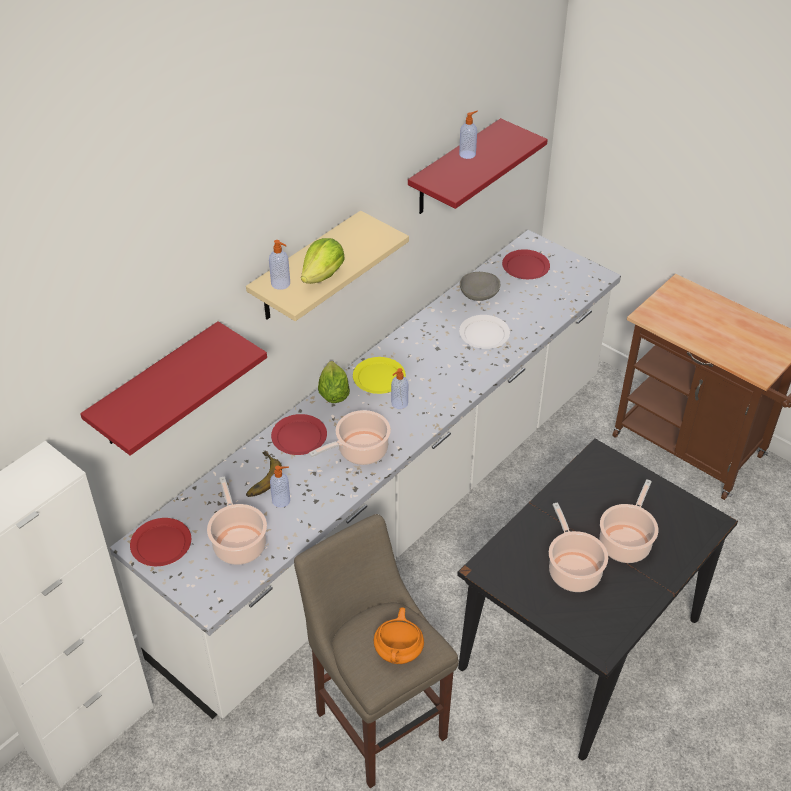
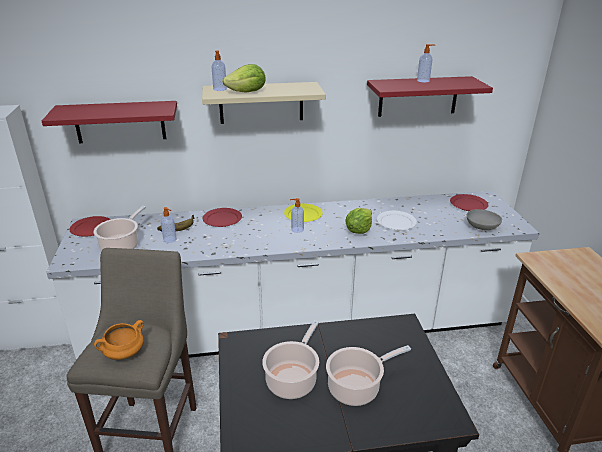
camera: 40 degrees right, 15 degrees down
cooking pot [309,410,391,465] -> none
lettuce [318,361,350,403] -> lettuce moved to [345,208,372,234]
grey bowl [460,272,500,301] -> grey bowl moved to [467,209,502,230]

